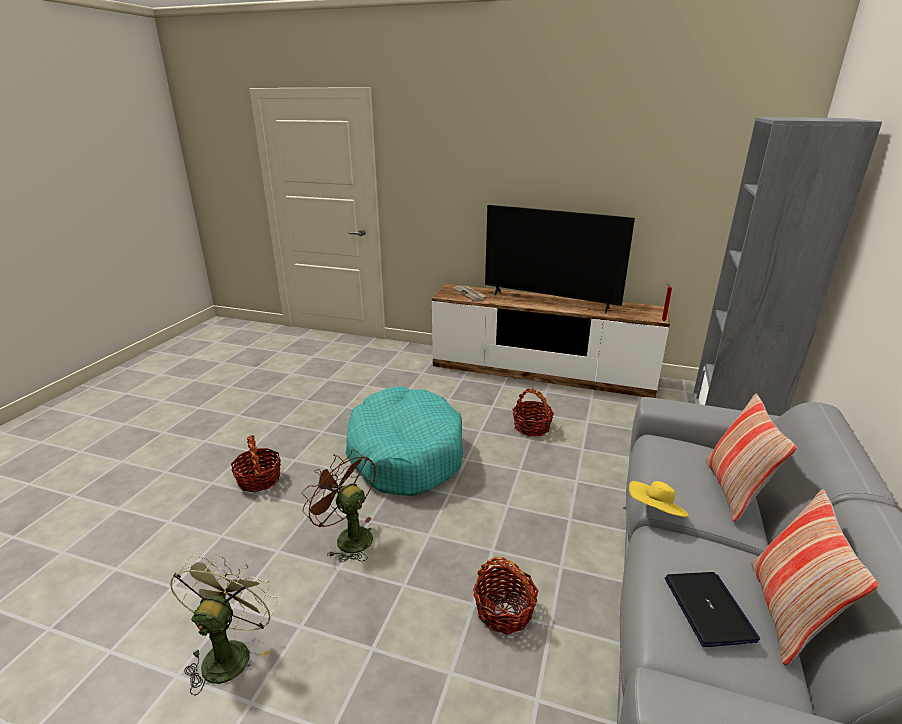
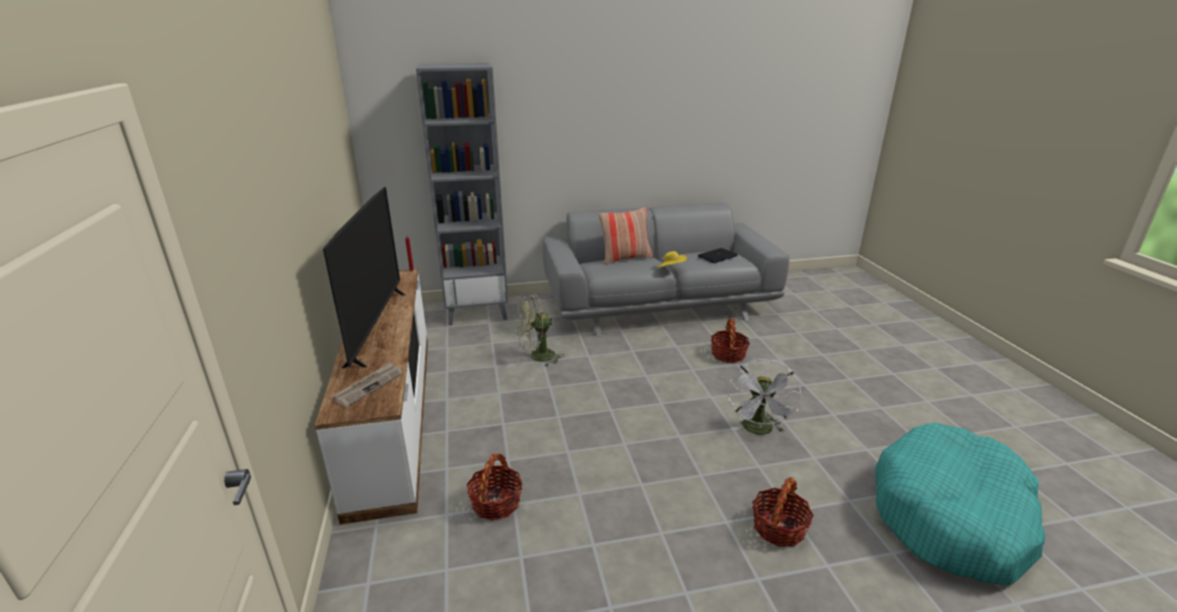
camera: 120 degrees left, 0 degrees up
green fan [170,554,278,696] -> green fan moved to [516,295,564,367]
brown fan [302,449,376,562] -> white fan [728,359,801,435]
turquoise dog bed [345,386,463,496] -> turquoise dog bed moved to [875,422,1046,585]
basket [512,388,554,437] -> basket moved to [467,454,523,521]
pillow [751,489,879,666] -> none

